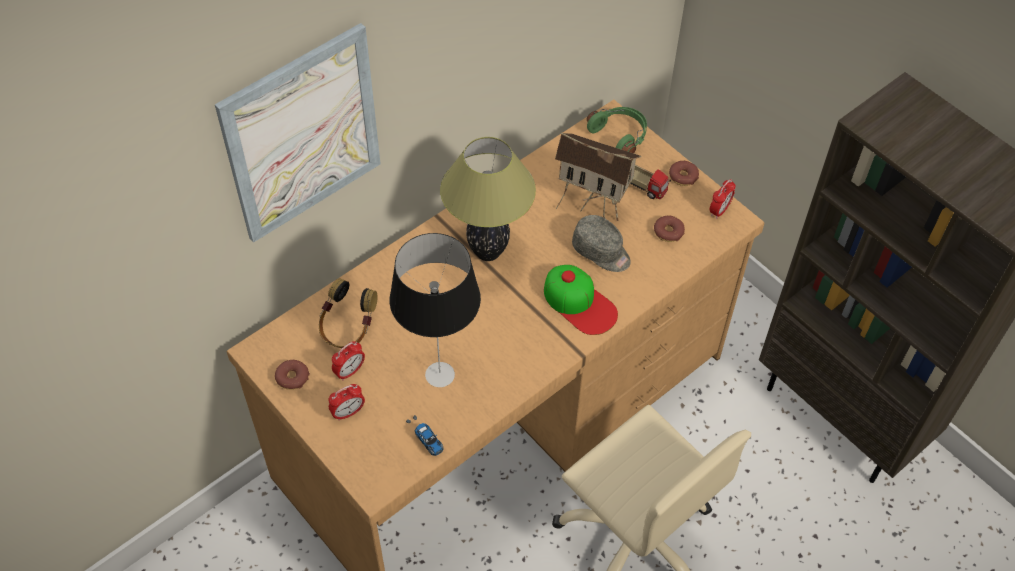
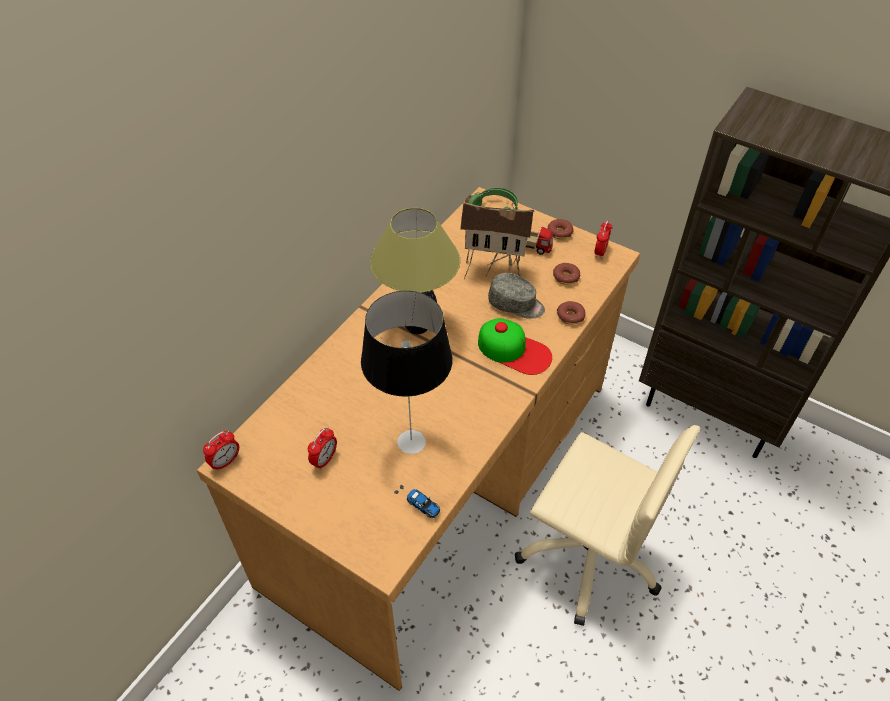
camera: 15 degrees left, 5 degrees down
picture [215,23,381,243] -> none
donut [275,360,310,390] -> donut moved to [557,301,586,325]
headphones [319,278,378,348] -> none
alarm clock [328,384,365,421] -> alarm clock moved to [203,431,239,471]

